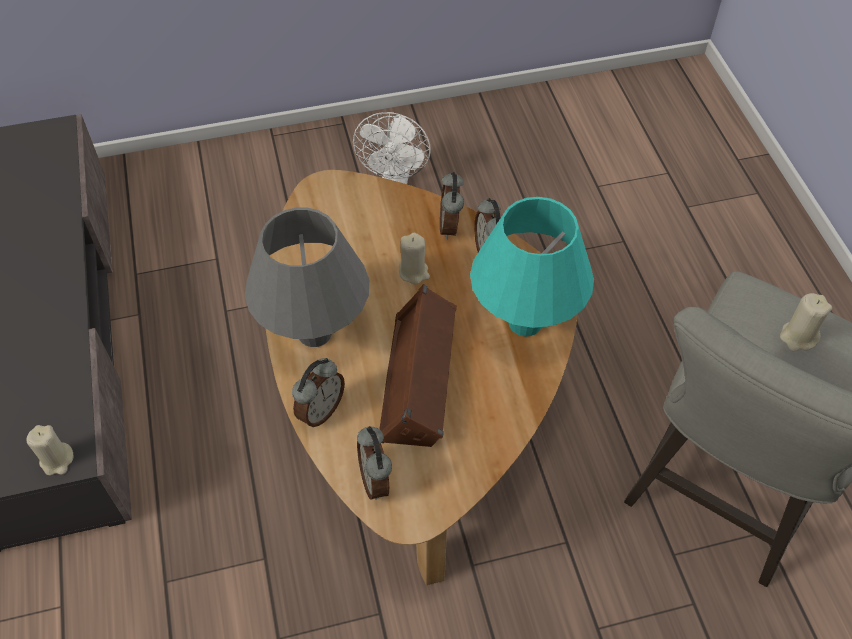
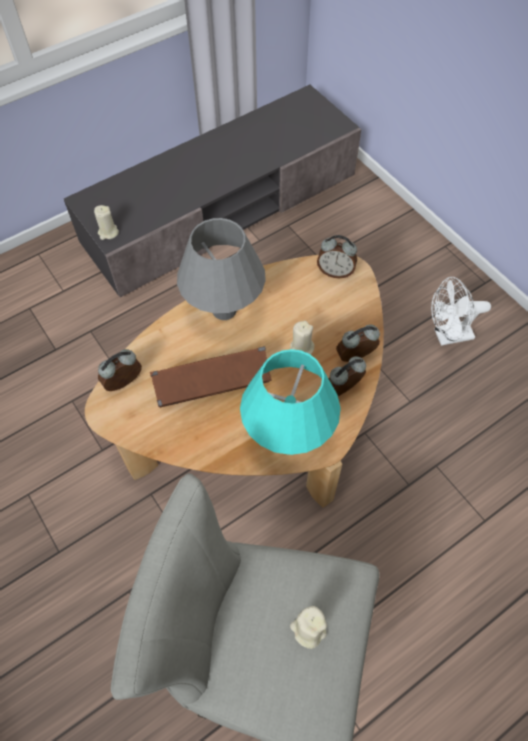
camera: 70 degrees right, 5 degrees up
alarm clock [292,358,345,427] -> alarm clock moved to [317,235,357,278]

